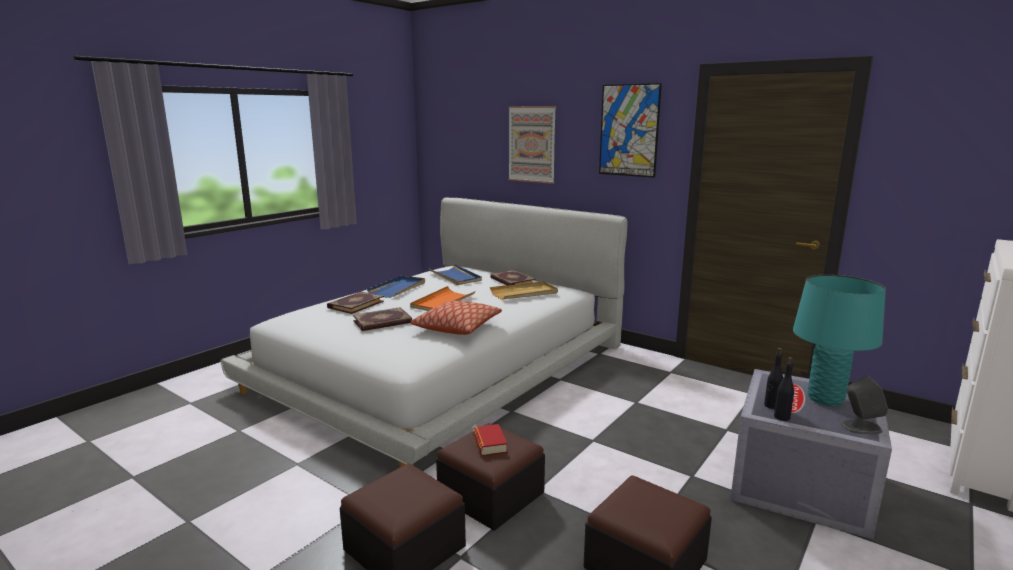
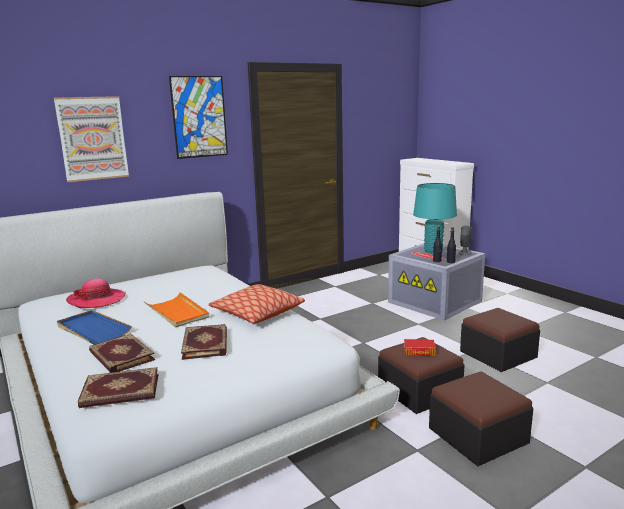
camera: 70 degrees left, 0 degrees up
blue tray [429,264,482,285] -> hat [66,278,126,309]
book [490,270,536,285] -> book moved to [78,367,158,408]
beige tray [490,281,558,300] -> none

